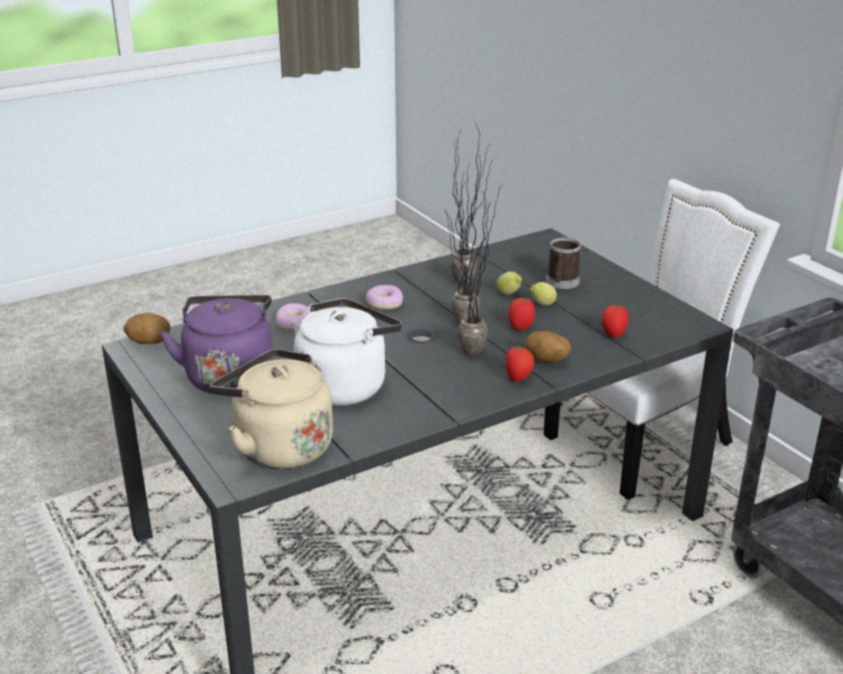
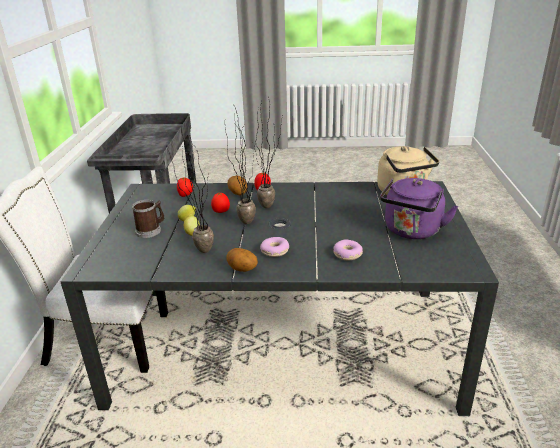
camera: 145 degrees left, 0 degrees up
potato [124,312,170,344] -> potato moved to [227,248,258,272]
white kettle [292,298,402,406] -> none

